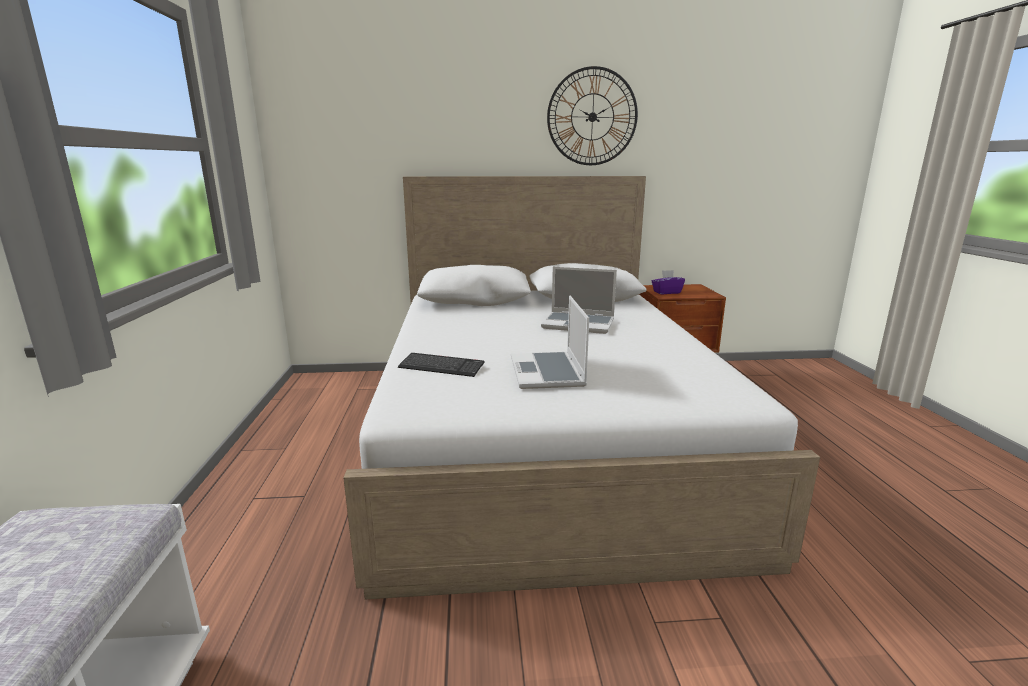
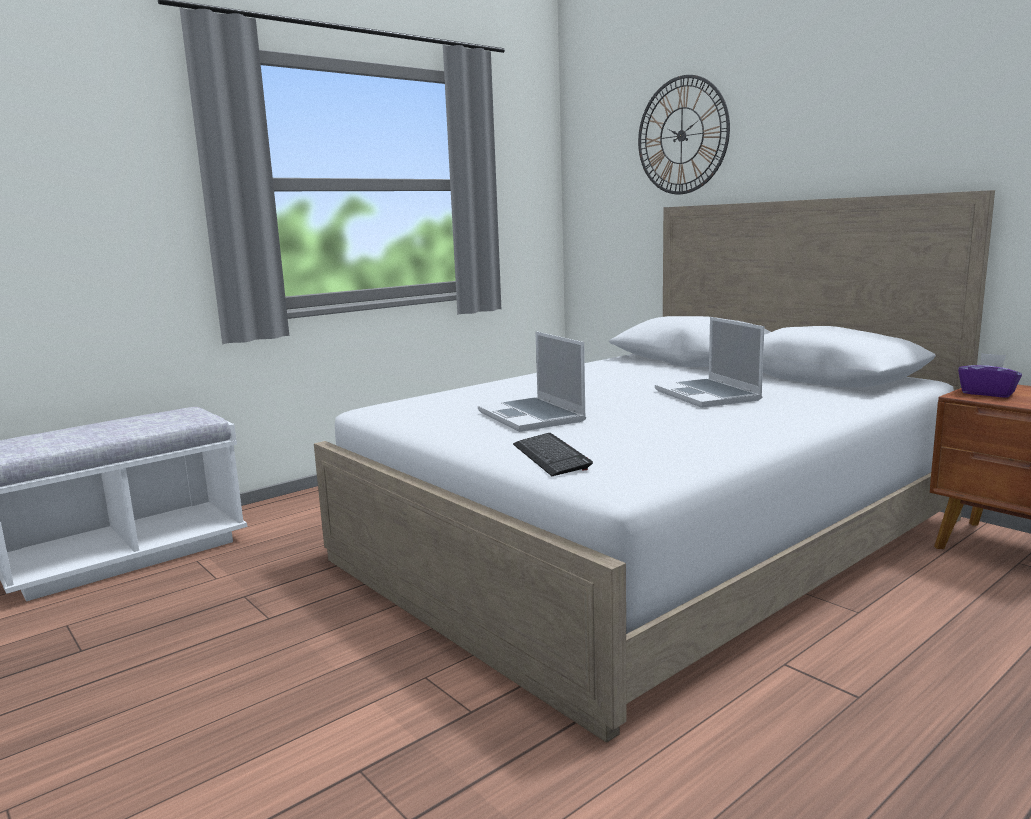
camera: 55 degrees right, 5 degrees down
keyboard [398,353,485,377] -> keyboard moved to [513,433,593,476]
laptop [511,296,589,389] -> laptop turned 75 degrees counterclockwise [478,331,586,432]
wall clock [547,66,638,165] -> wall clock moved to [638,75,730,194]

